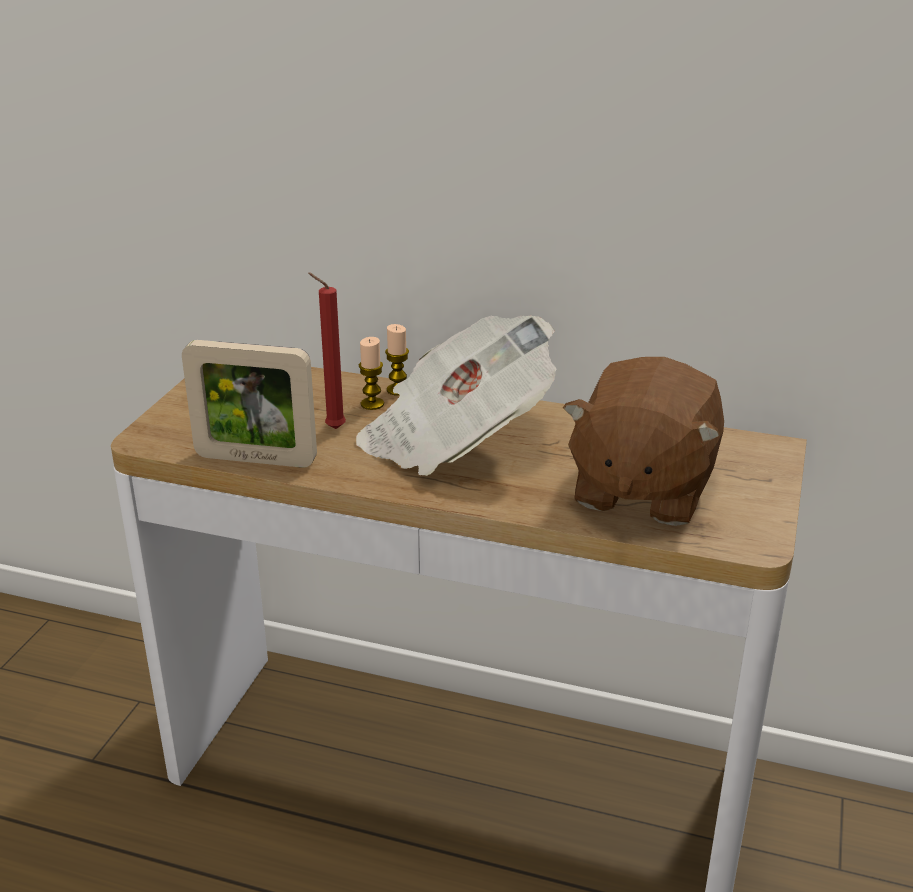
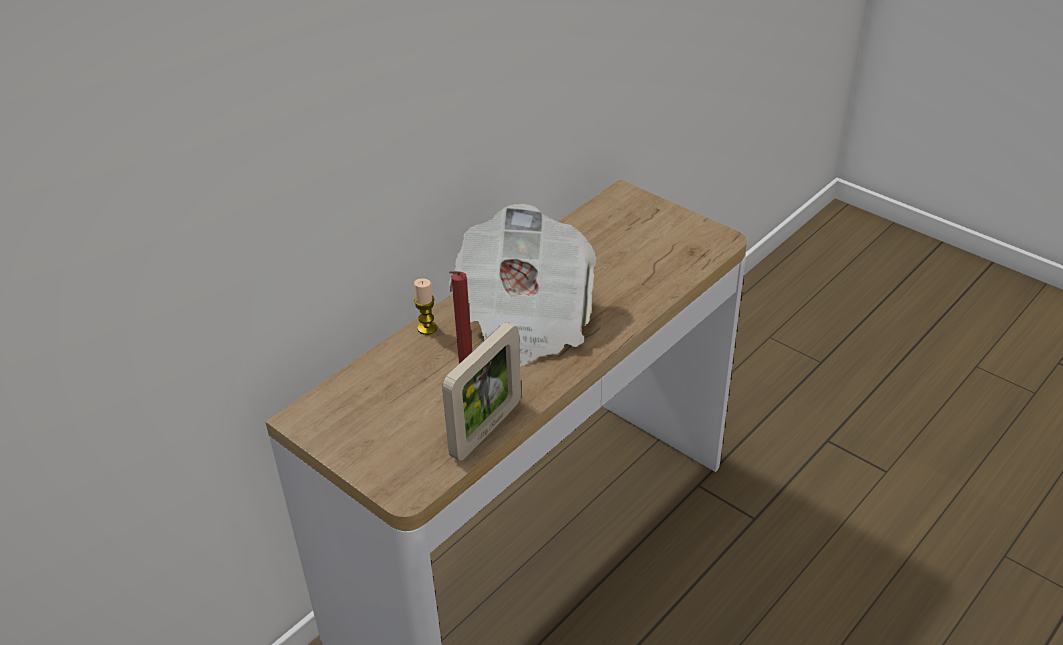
camera: 65 degrees left, 10 degrees up
candle [359,337,384,410] -> none
brown plush toy [563,357,724,526] -> none

